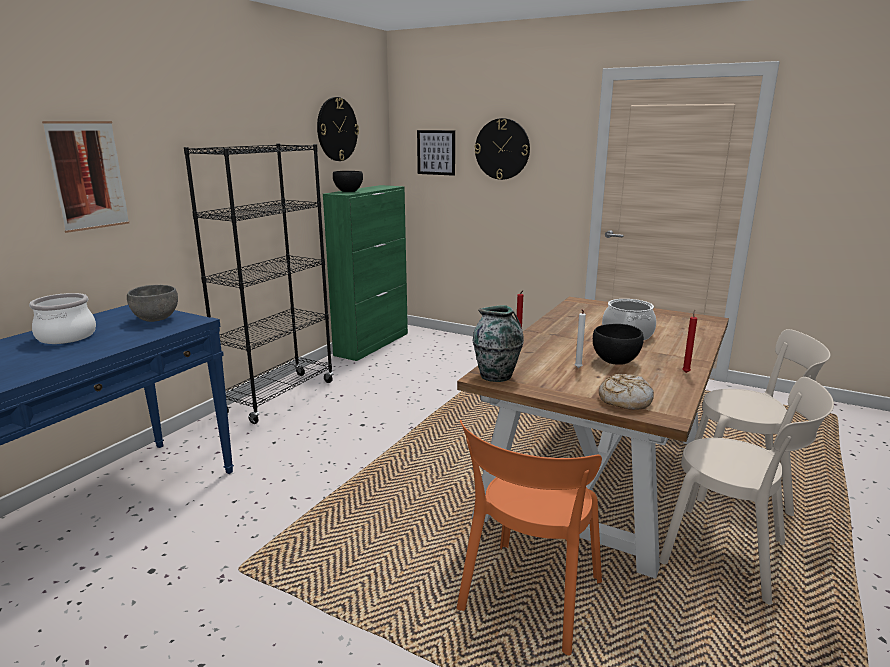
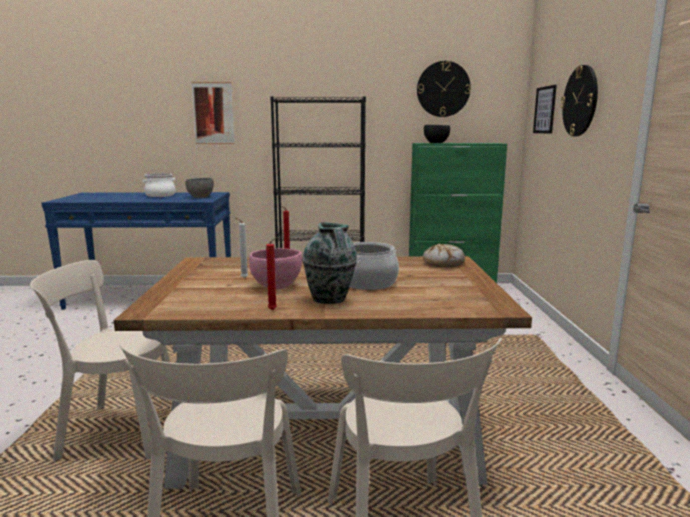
camera: 60 degrees right, 5 degrees down
orange chair [457,420,602,655] -> beige chair [30,260,170,461]
vase [472,305,524,382] -> vase moved to [302,222,357,304]
black bowl [593,324,644,365] -> pink bowl [249,248,302,289]
bread [599,374,654,410] -> bread moved to [423,244,465,267]

